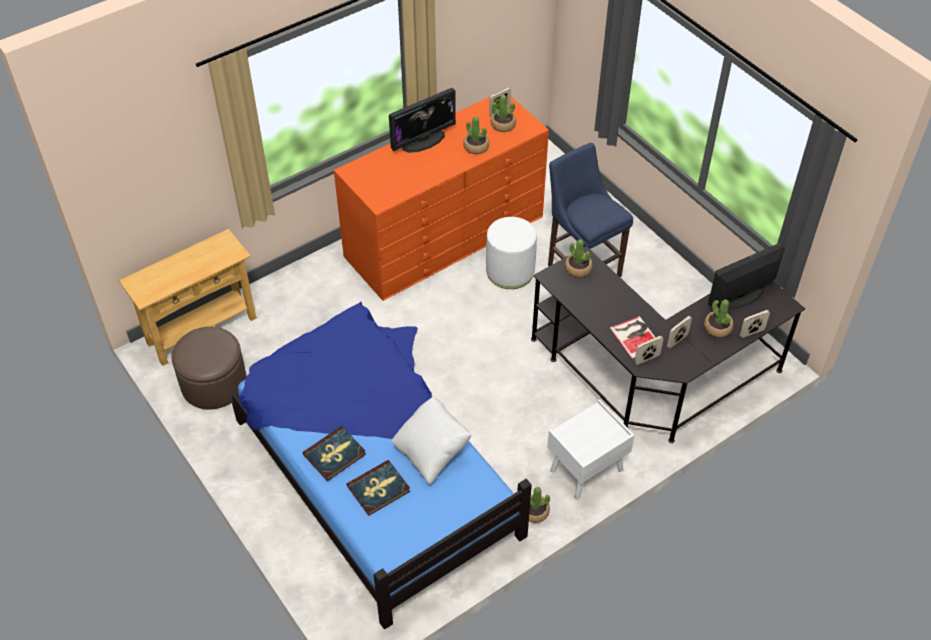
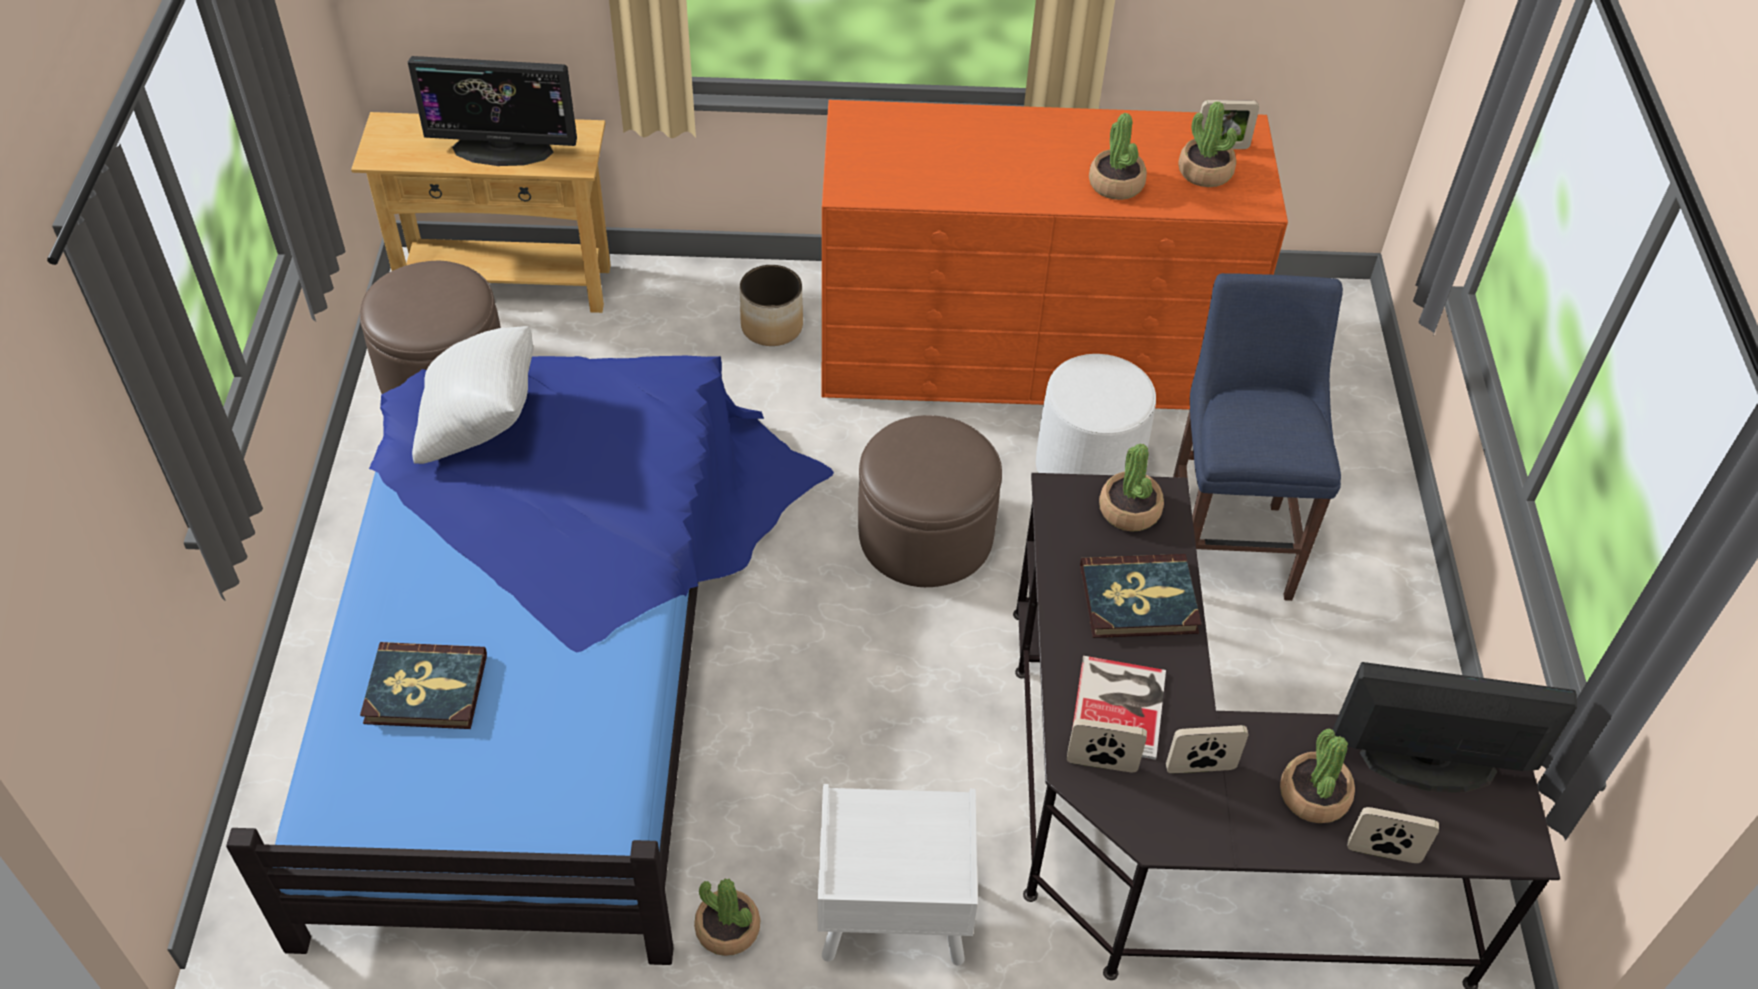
camera: 35 degrees right, 0 degrees up
book [303,426,366,481] -> book moved to [1080,554,1202,638]
monitor [389,88,456,153] -> monitor moved to [408,56,577,166]
white pillow [392,396,472,485] -> white pillow moved to [412,326,533,464]
none -> planter [740,265,803,346]
none -> brown ottoman [858,415,1002,587]

